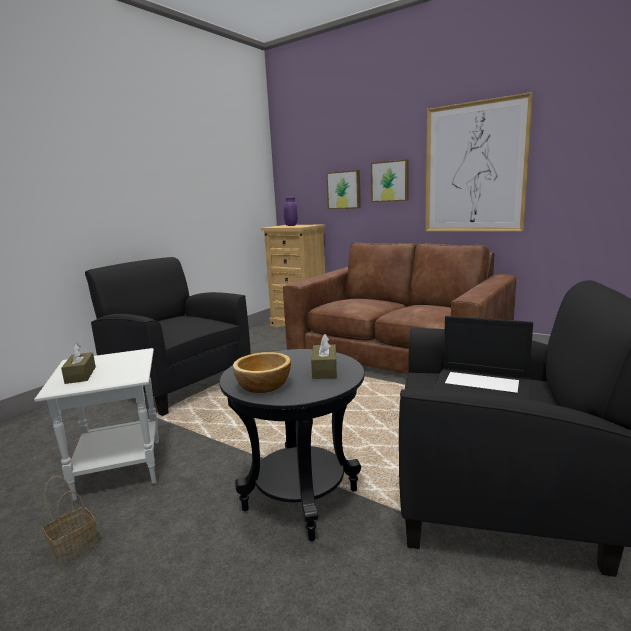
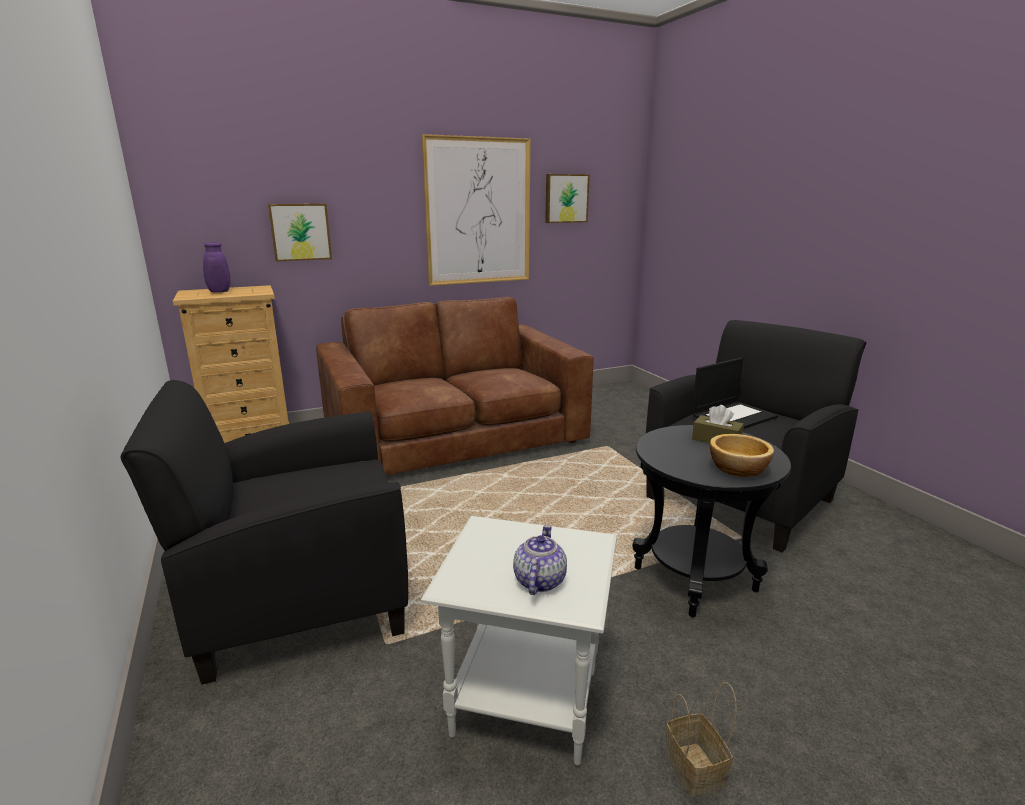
camera: 60 degrees left, 5 degrees up
brown tissue box [61,344,96,384] -> teapot [513,525,567,595]
picture [371,159,409,202] -> picture moved to [545,174,590,223]

